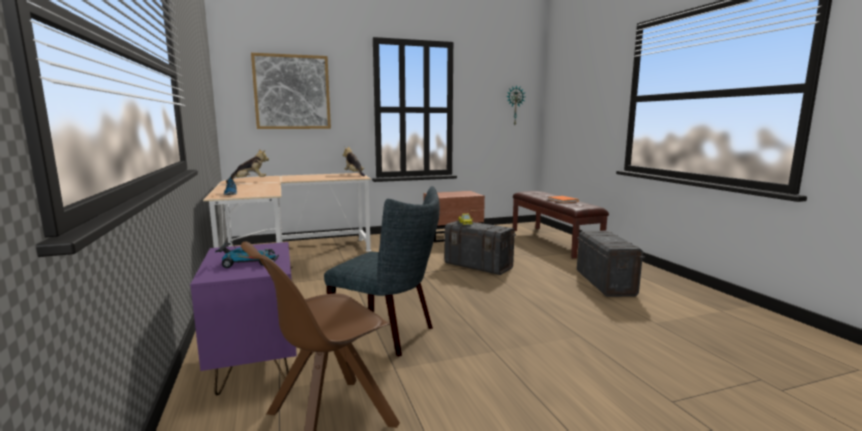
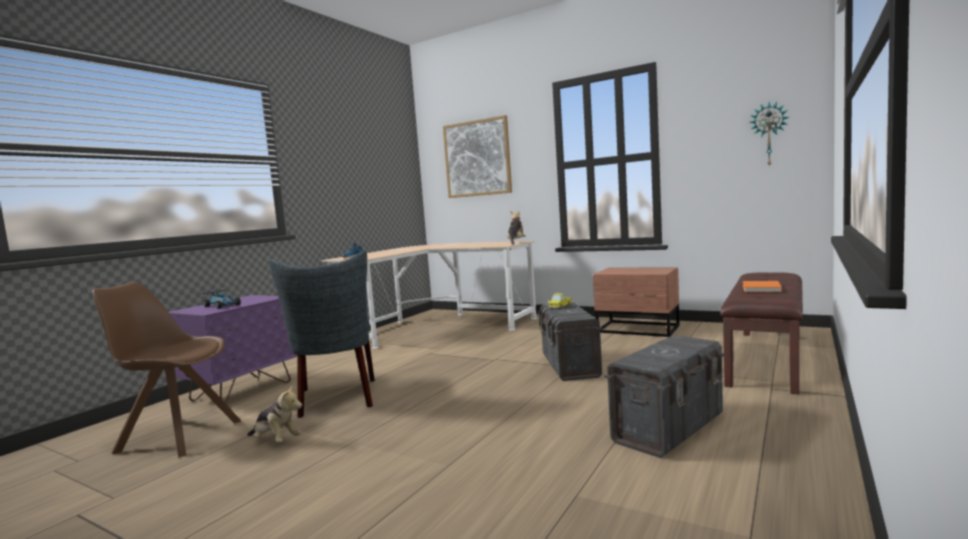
camera: 50 degrees right, 5 degrees down
plush toy [226,149,269,182] -> plush toy moved to [247,385,302,443]

